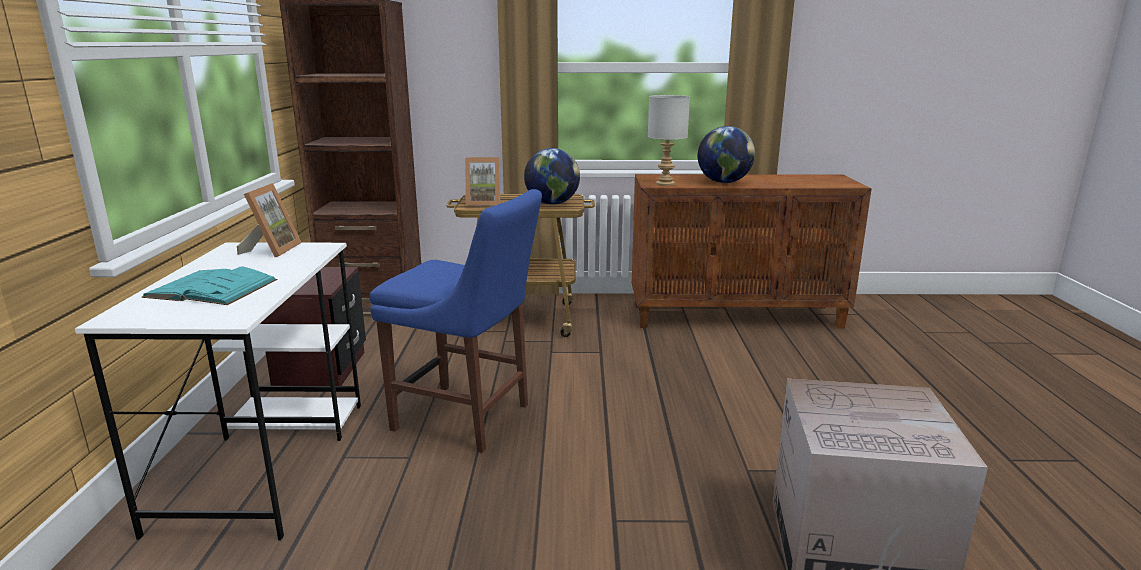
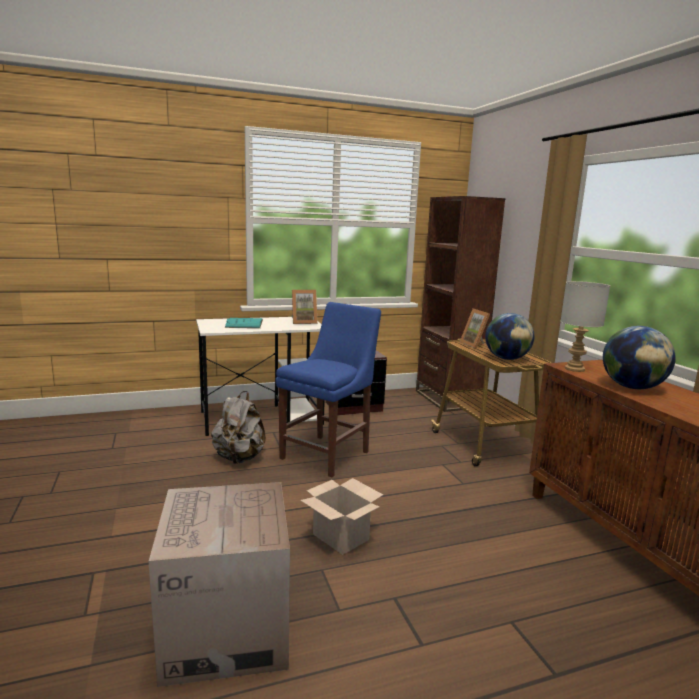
camera: 70 degrees right, 5 degrees down
blue chair [370,189,542,453] -> blue chair turned 150 degrees counterclockwise [276,302,381,477]
none -> grey backpack [211,391,266,464]
none -> cardboard box [300,478,383,555]

